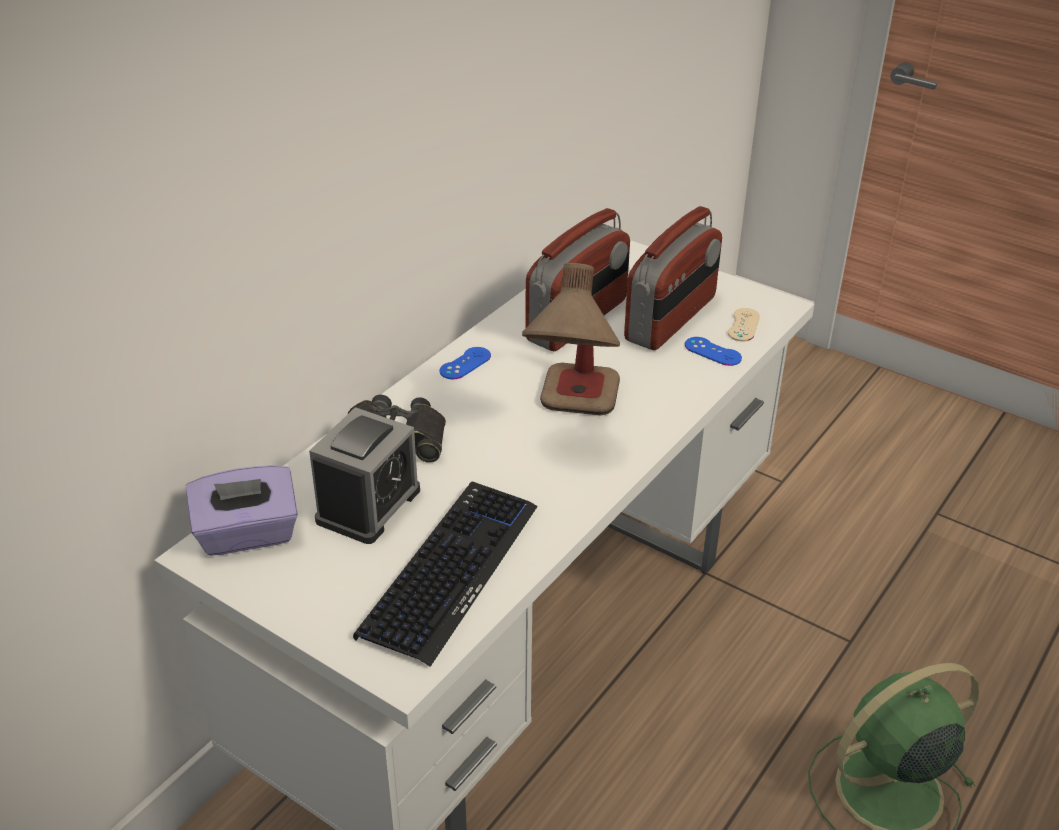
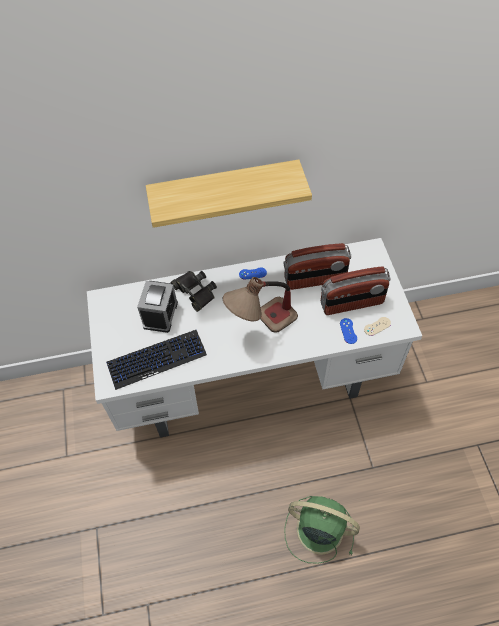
camera: 45 degrees right, 20 degrees up
purple tissue box [186,465,298,556] -> none
alarm clock [309,407,420,544] -> alarm clock turned 60 degrees counterclockwise [137,281,178,333]
none -> shelf [146,160,312,228]

